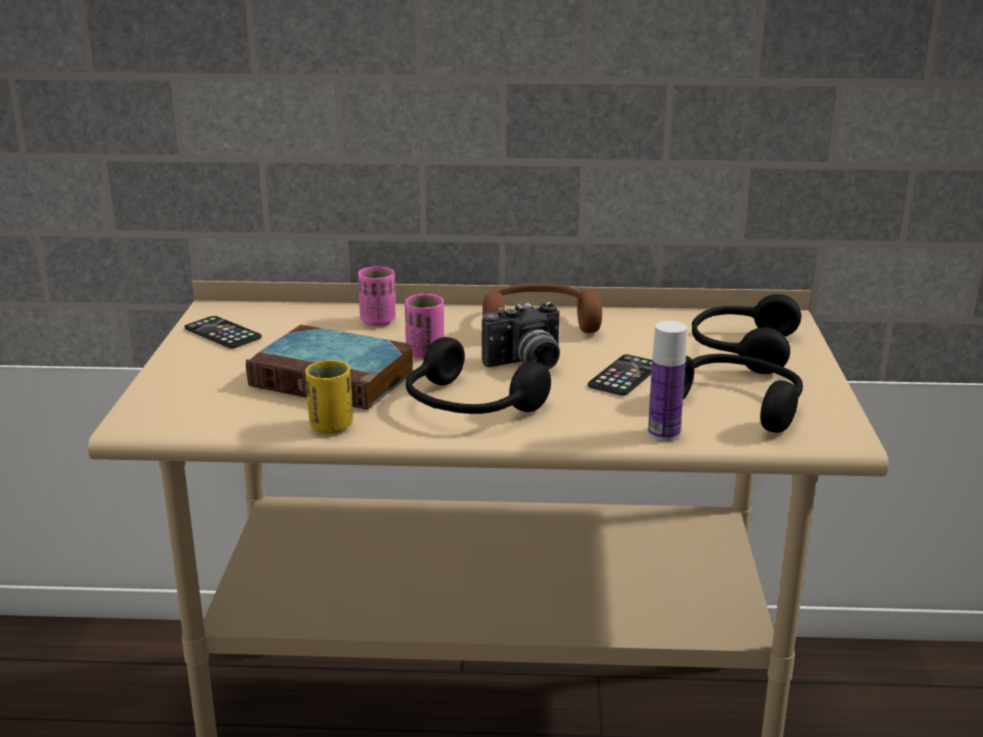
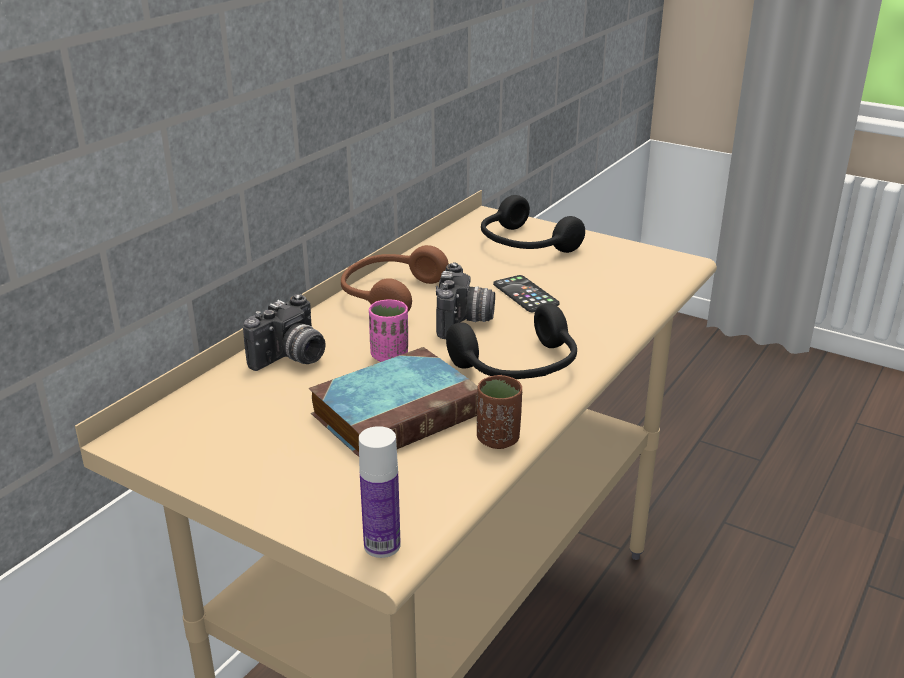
camera: 60 degrees left, 5 degrees up
phone [184,316,262,349] -> none
yellow cup [305,360,353,434] -> brown cup [477,375,522,449]
pink cup [358,266,396,326] -> camera [243,294,326,371]
bottle [648,321,687,441] -> bottle moved to [359,426,401,558]
black headphones [683,354,803,433] -> none

